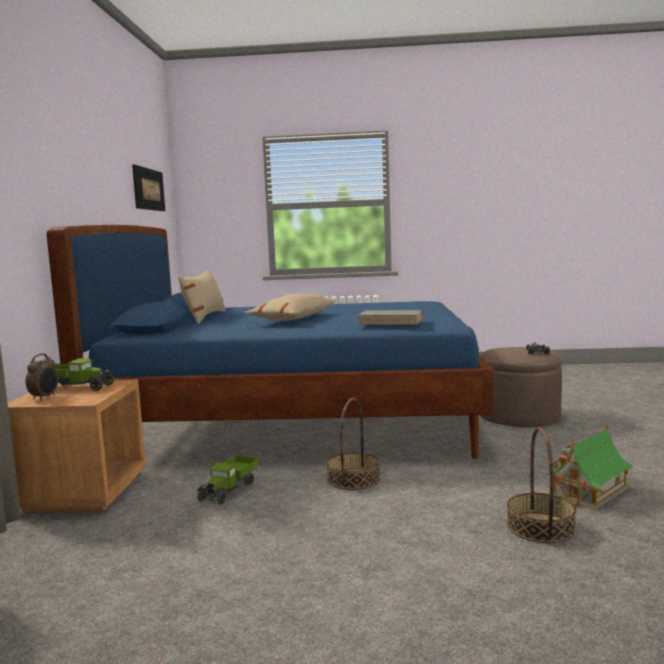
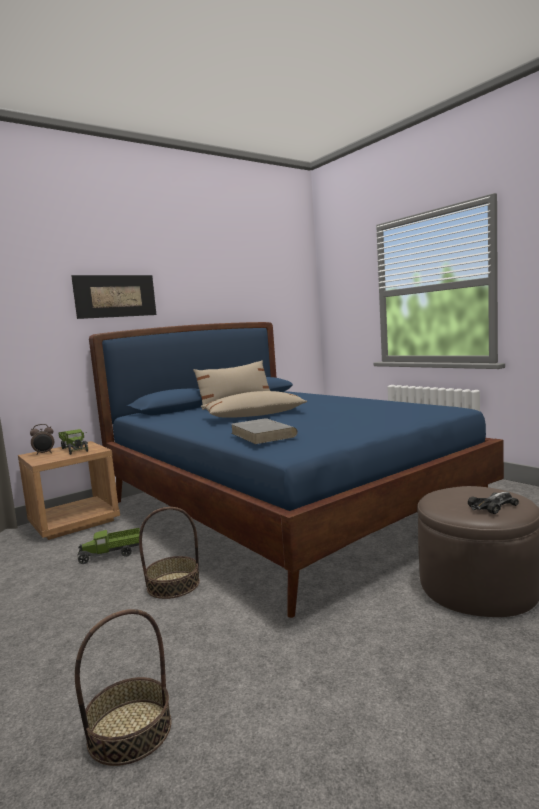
camera: 50 degrees right, 0 degrees up
picture [132,164,165,211] -> picture moved to [71,275,156,319]
toy house [546,424,633,510] -> none

